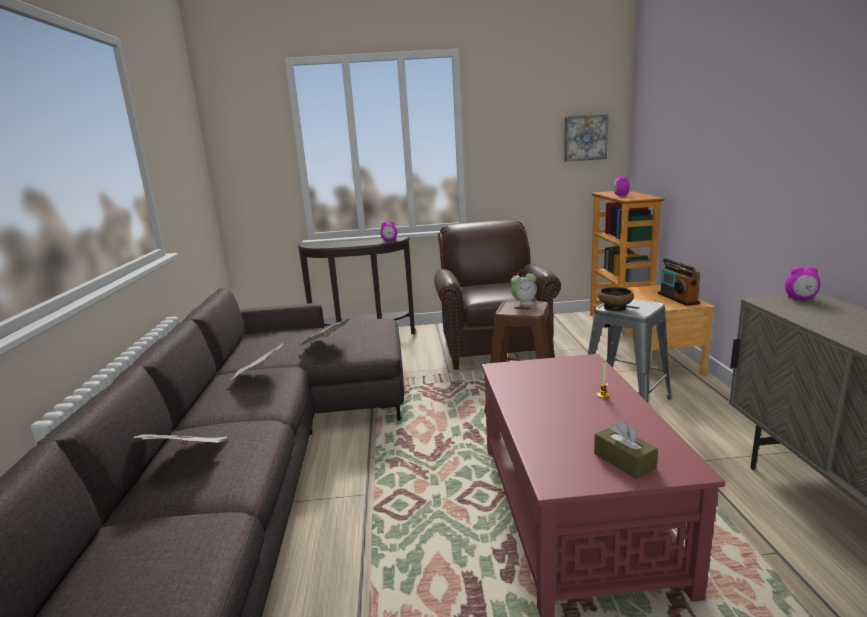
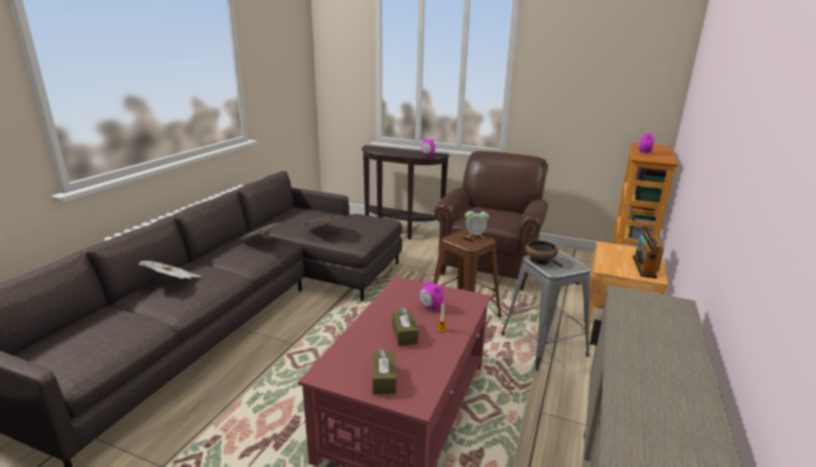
camera: 25 degrees right, 5 degrees up
picture [564,114,608,162] -> none
alarm clock [785,266,821,300] -> alarm clock moved to [420,281,444,310]
none -> brown tissue box [392,307,418,346]

